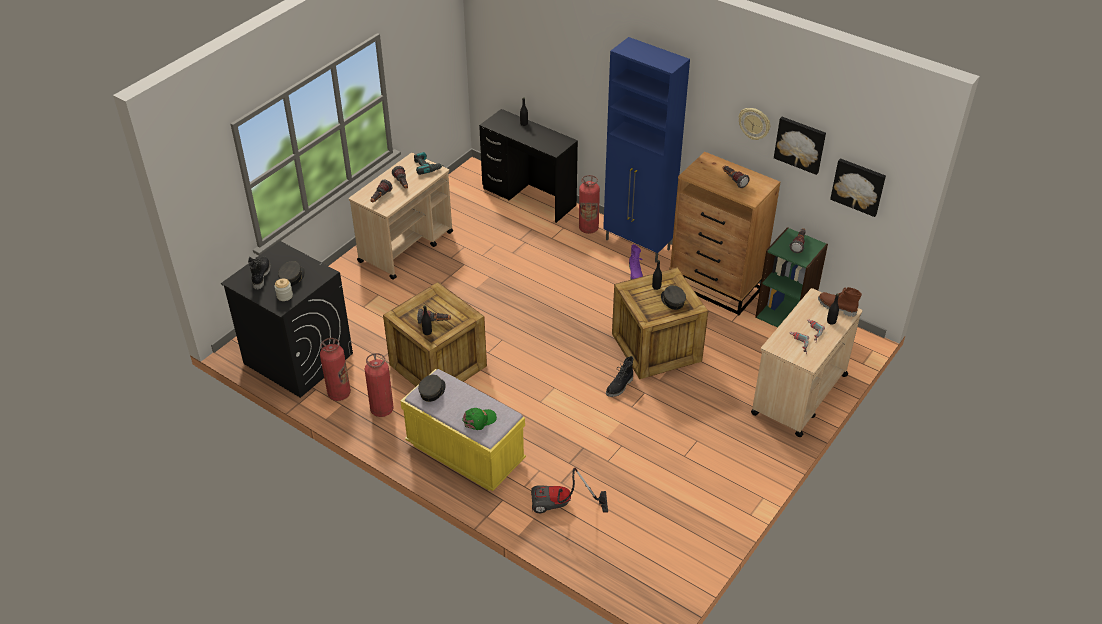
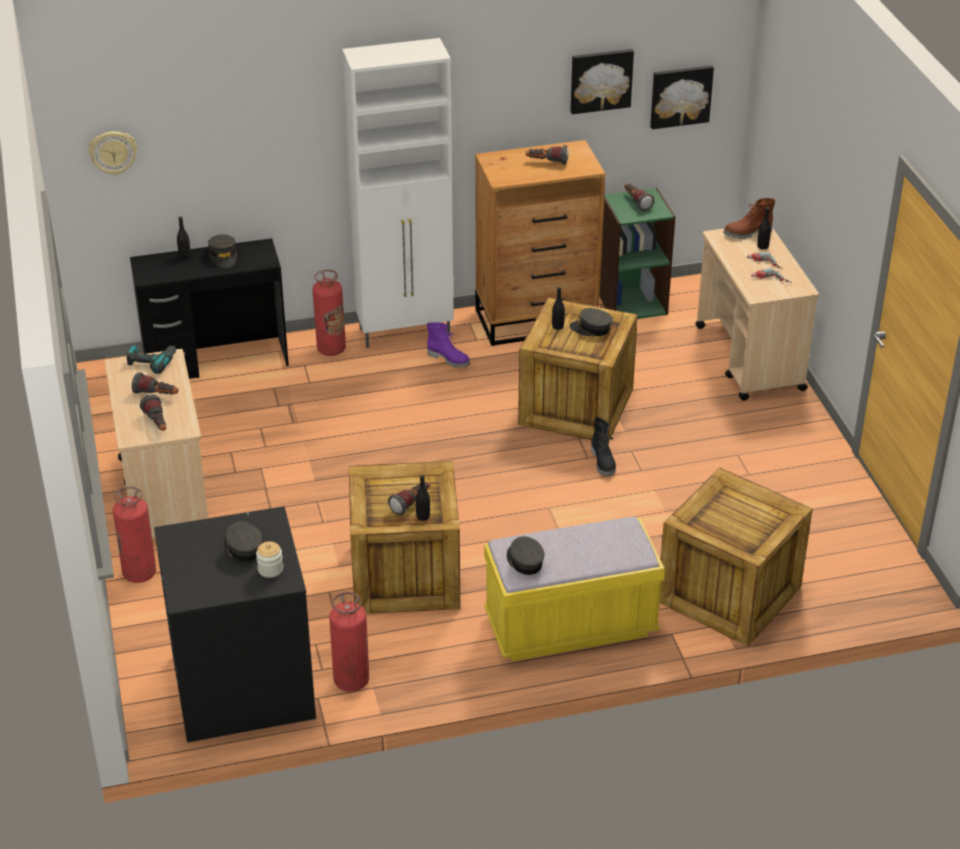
camera: 50 degrees left, 5 degrees down
black boot [248,256,271,289] -> none
fire extinguisher [365,353,394,417] -> fire extinguisher moved to [113,486,156,583]
green cap [462,408,497,430] -> none
vacuum cleaner [531,468,608,513] -> crate [659,468,813,646]
blue cabinet [603,37,690,263] -> white cabinet [342,38,453,348]
wall clock [739,108,770,140] -> wall clock moved to [89,131,137,175]
none -> grey cap [208,234,237,268]

